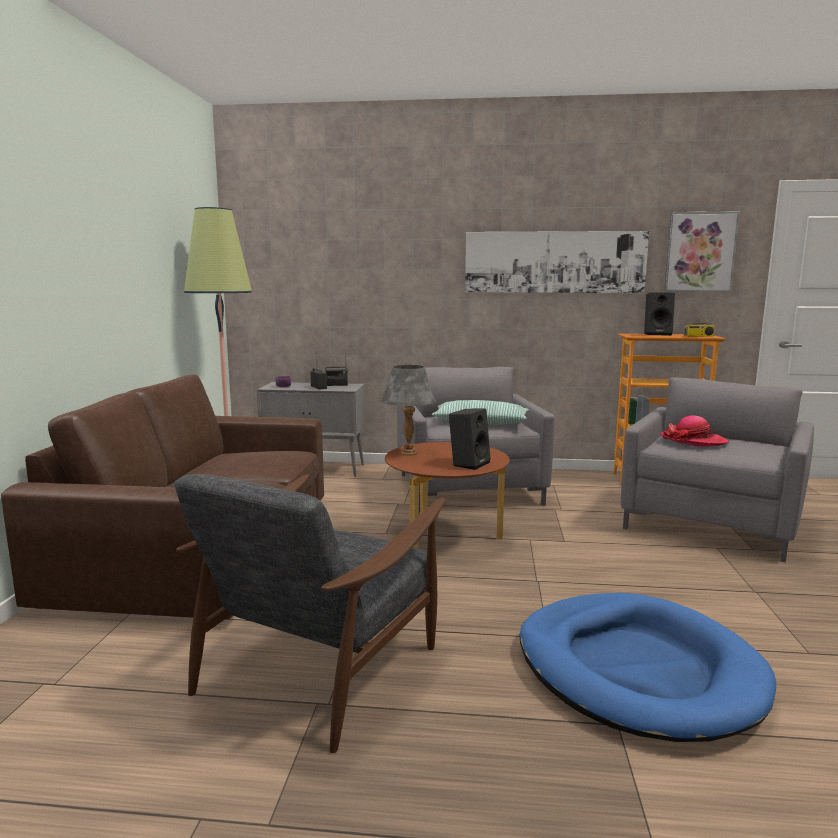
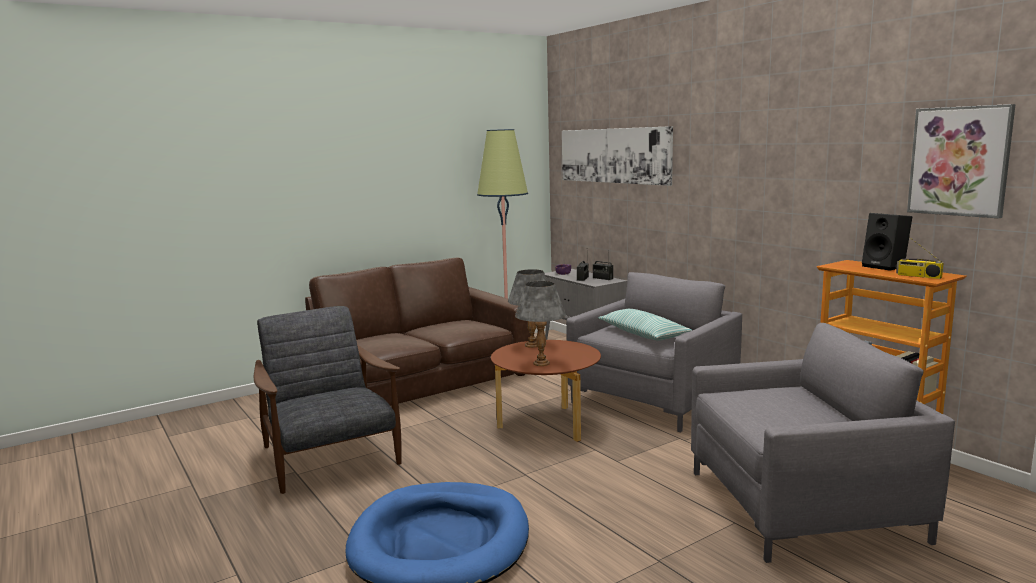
camera: 50 degrees right, 0 degrees up
grey armchair [174,474,445,753] -> grey armchair turned 75 degrees clockwise [254,306,402,494]
black speaker [449,409,491,470] -> grey table lamp [515,281,566,366]
picture [465,231,649,293] -> picture moved to [562,126,673,186]
hat [660,415,729,447] -> none

